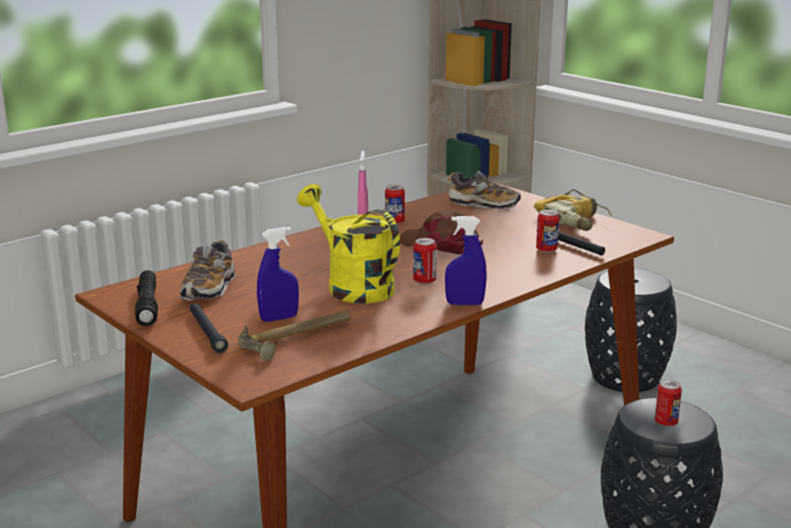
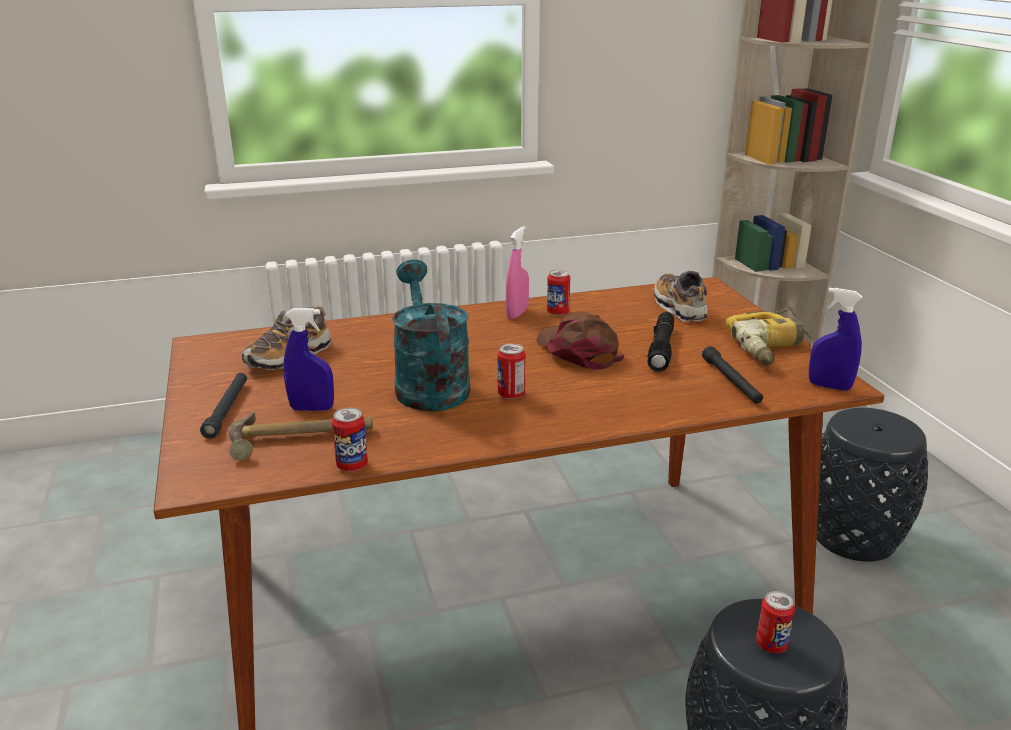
camera: 25 degrees right, 5 degrees up
black flashlight [135,270,158,326] -> black flashlight moved to [647,312,674,372]
yellow watering can [297,184,400,304] -> turquoise watering can [392,259,470,411]
blue spray bottle [445,216,487,305] -> blue spray bottle moved to [809,288,863,391]
shoe [448,171,521,210] -> shoe turned 150 degrees counterclockwise [654,271,707,322]
can [536,210,559,253] -> can moved to [332,408,368,472]

